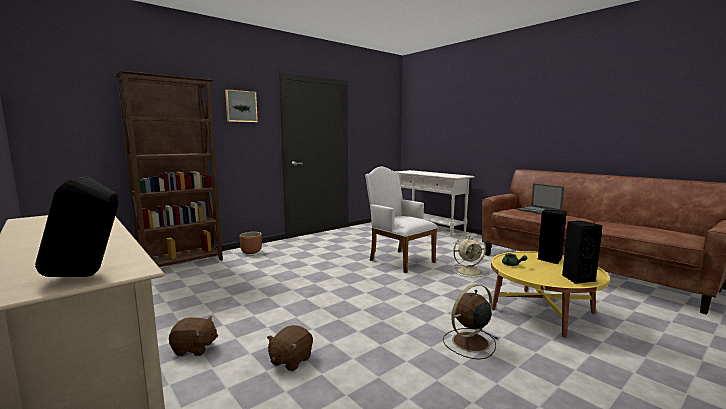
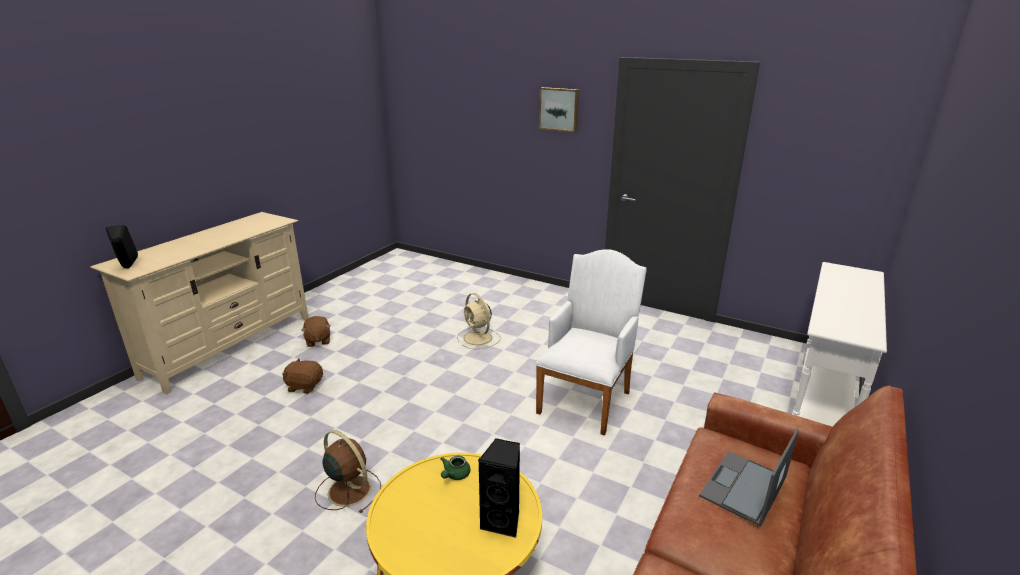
camera: 70 degrees right, 15 degrees up
brown bookcase [114,71,223,267] -> none
brown planter [239,232,262,254] -> none
beige fan [449,233,488,277] -> beige fan moved to [457,293,501,349]
black speaker [562,221,603,284] -> none

